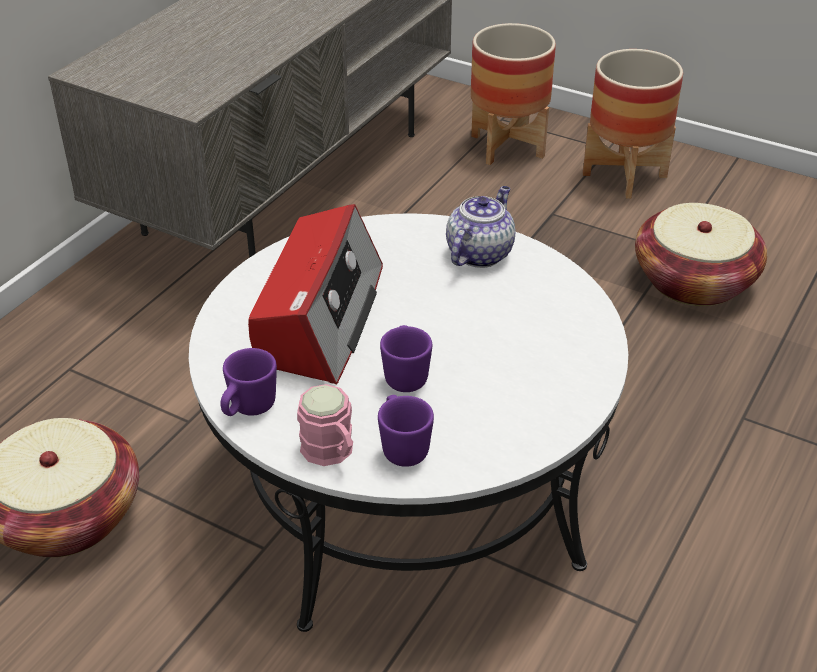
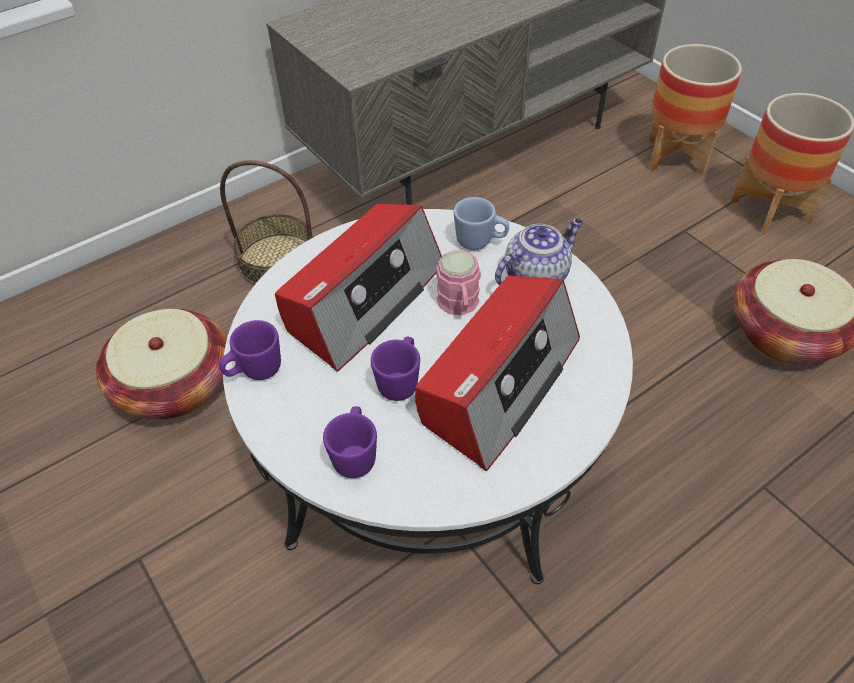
camera: 25 degrees right, 10 degrees up
pink mug [297,384,353,466] -> pink mug moved to [436,250,481,315]
none -> basket [220,160,313,285]
none -> radio [415,275,580,471]
none -> blue mug [454,197,509,250]

